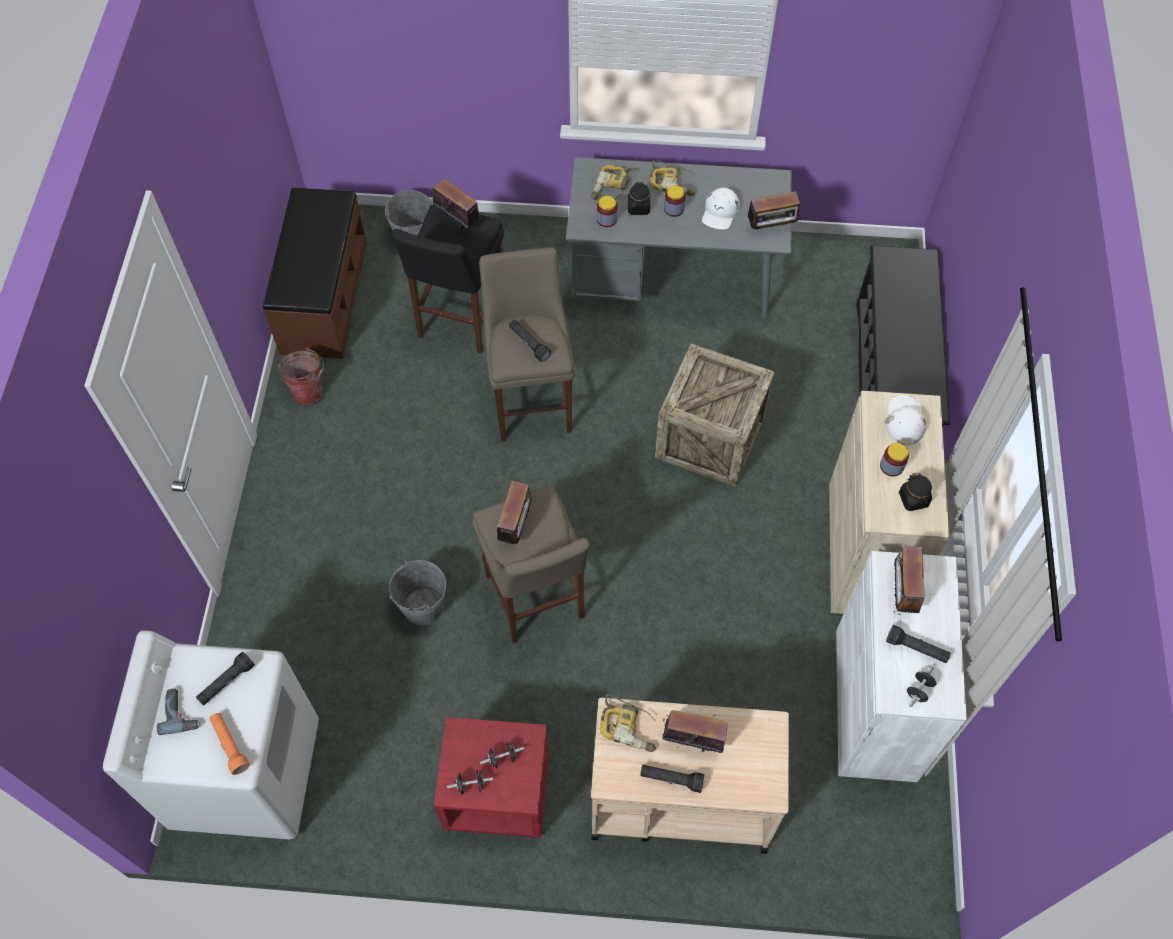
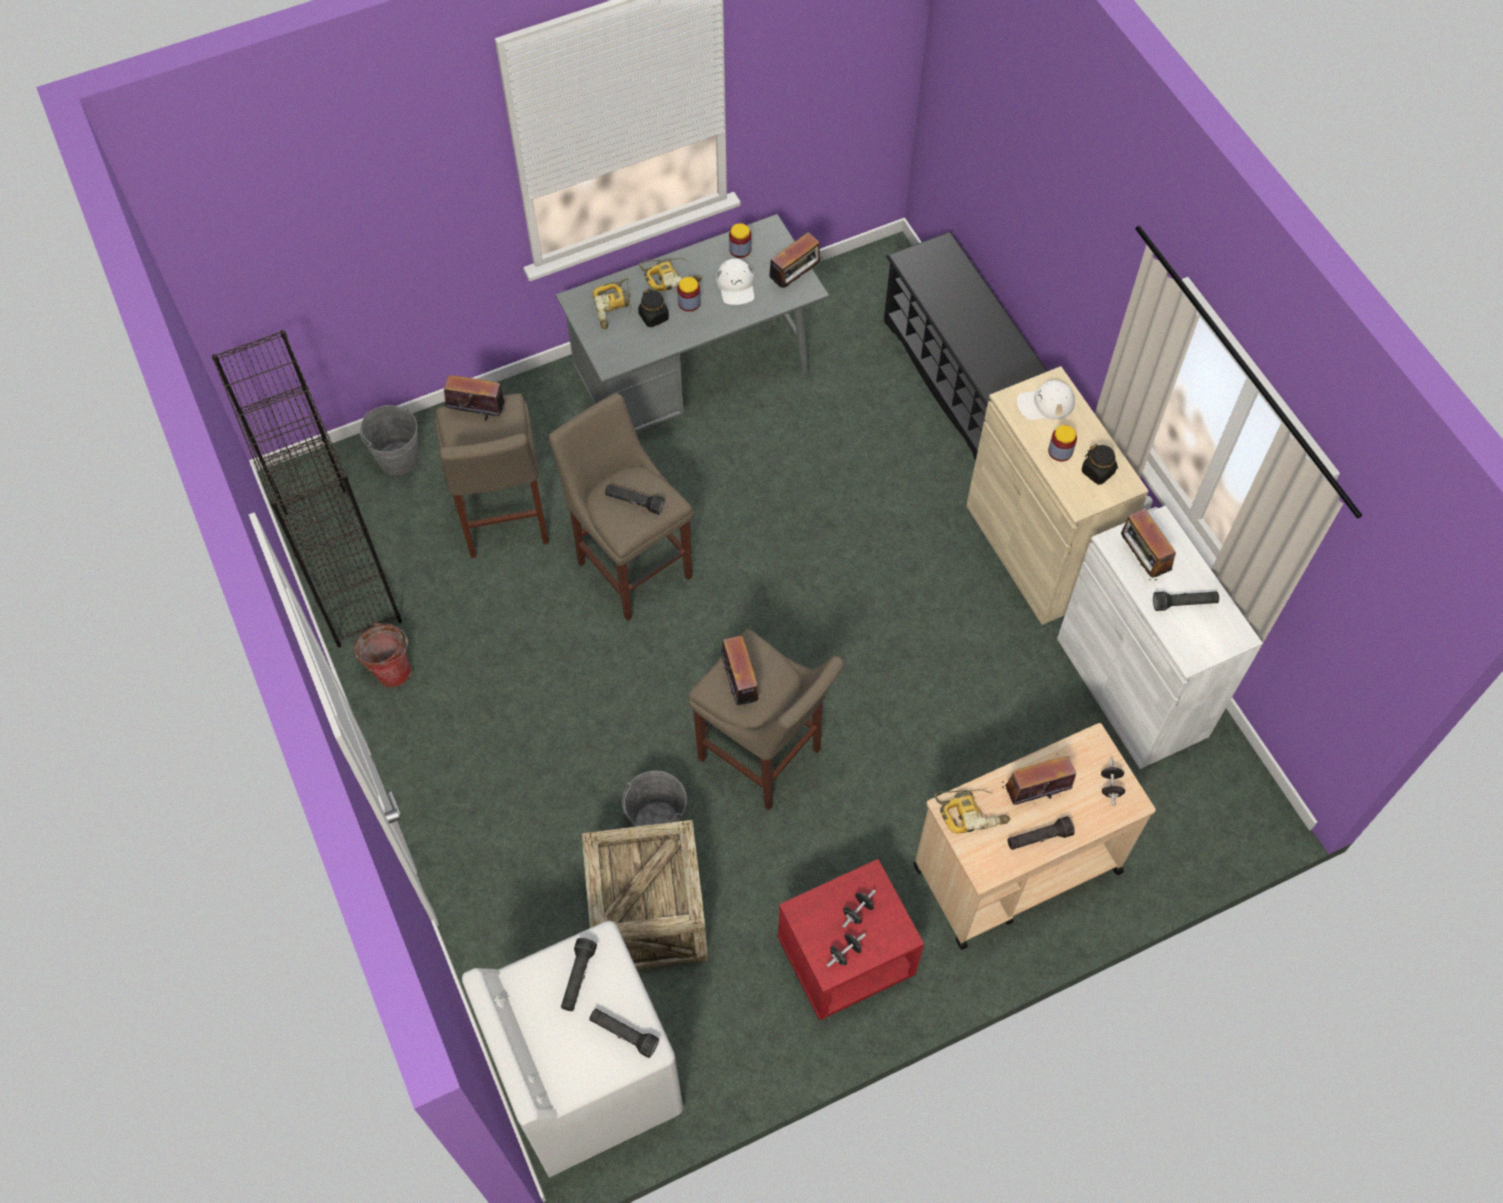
camera: 30 degrees left, 0 degrees up
power drill [157,689,201,735] -> none
orange flashlight [210,713,250,775] -> black flashlight [589,1008,659,1058]
brown bench [263,188,367,359] -> black bookcase [212,330,402,648]
black stool [391,205,504,353] -> beige stool [435,393,549,558]
jar [597,196,618,227] -> jar moved to [729,223,751,258]
crate [655,343,775,487] -> crate moved to [582,820,708,970]
white cap [885,395,926,445] -> white cap turned 75 degrees counterclockwise [1017,380,1075,420]
black dumbbell [907,667,937,707] -> black dumbbell moved to [1101,759,1125,806]

